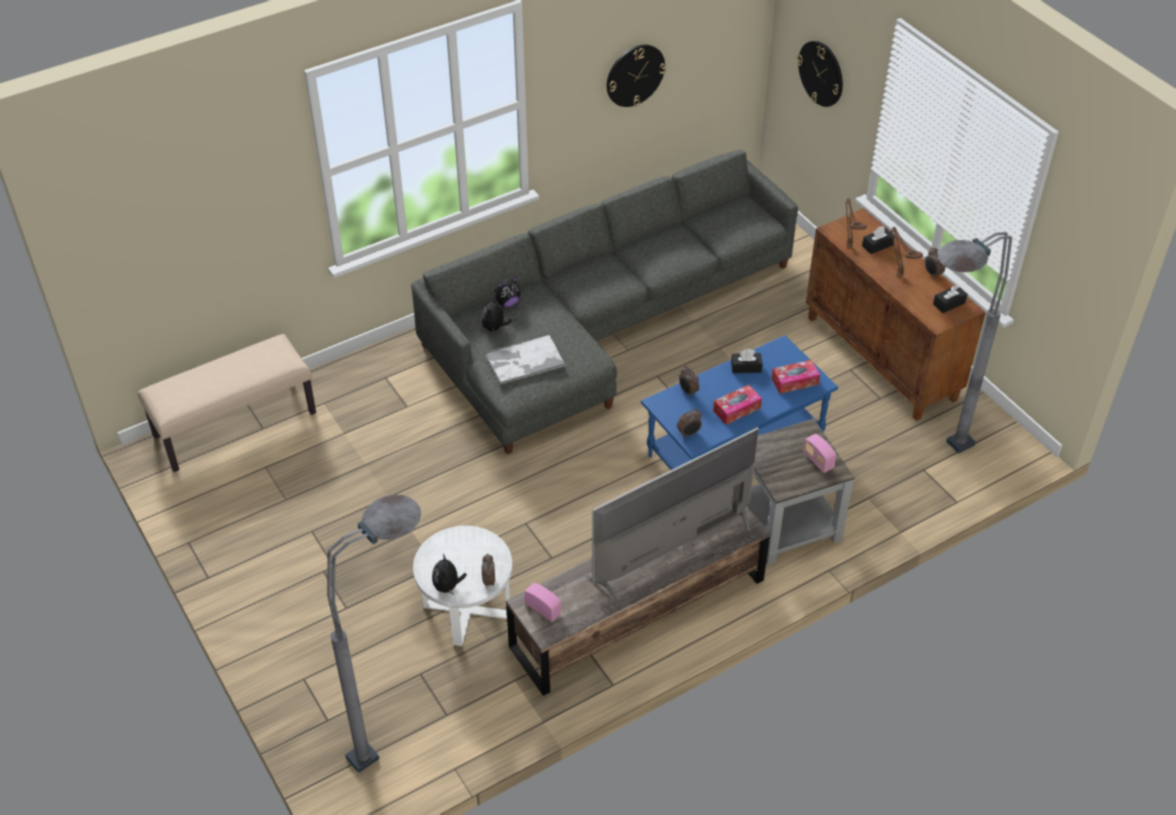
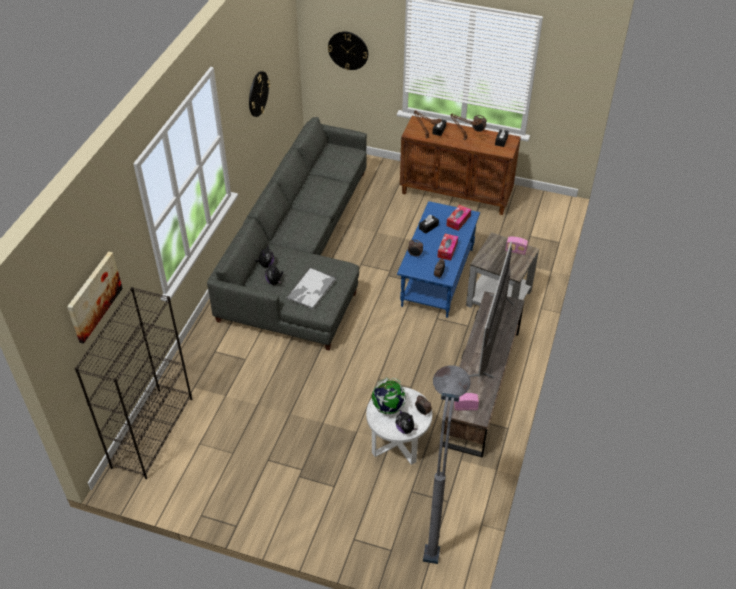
camera: 40 degrees left, 0 degrees up
beige bench [138,334,316,472] -> black bookcase [75,287,192,479]
grey floor lamp [938,232,1012,454] -> none
none -> picture [67,251,123,344]
none -> globe [372,378,406,414]

